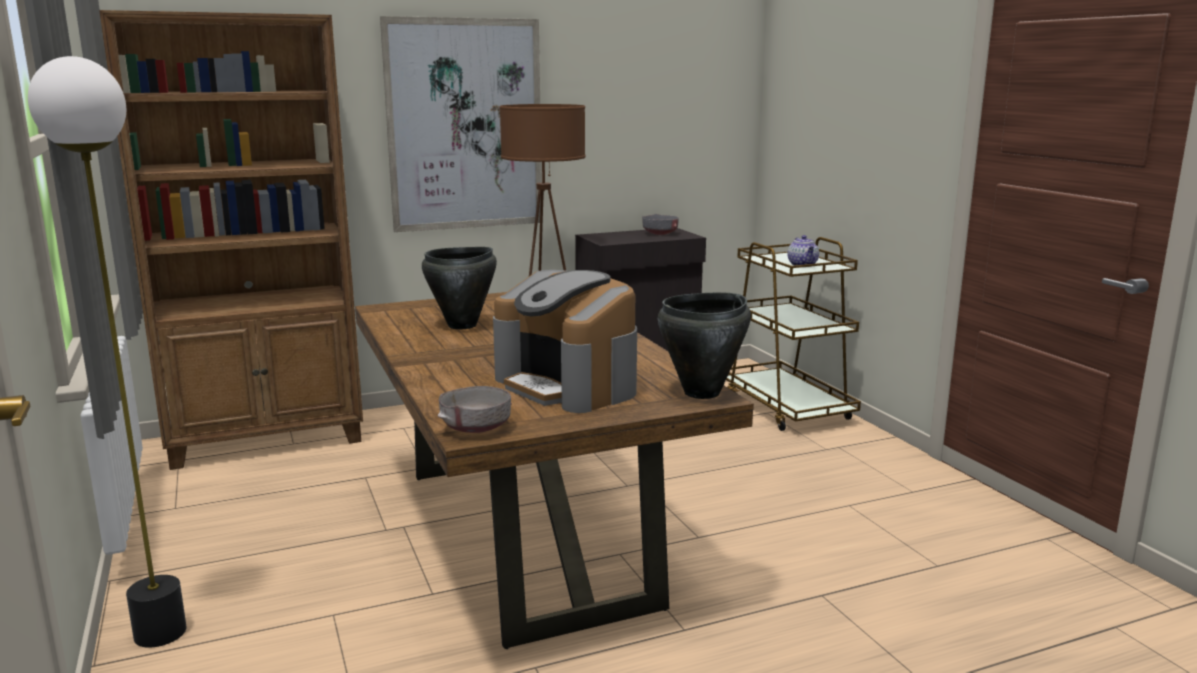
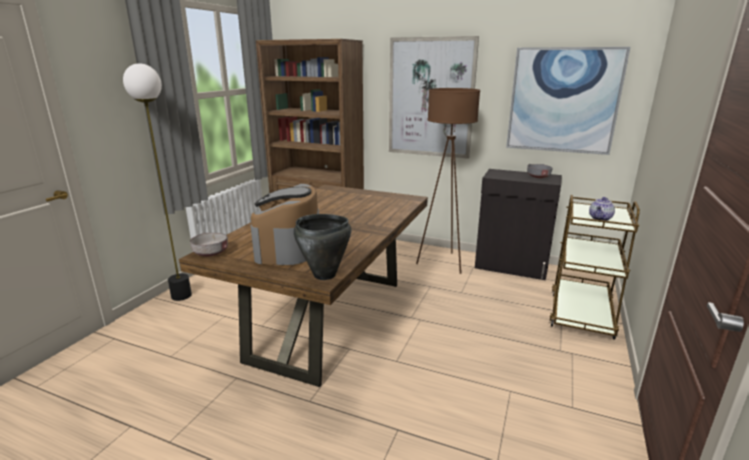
camera: 45 degrees right, 5 degrees up
black cooking pot [422,247,497,329] -> none
none -> picture [506,47,630,155]

